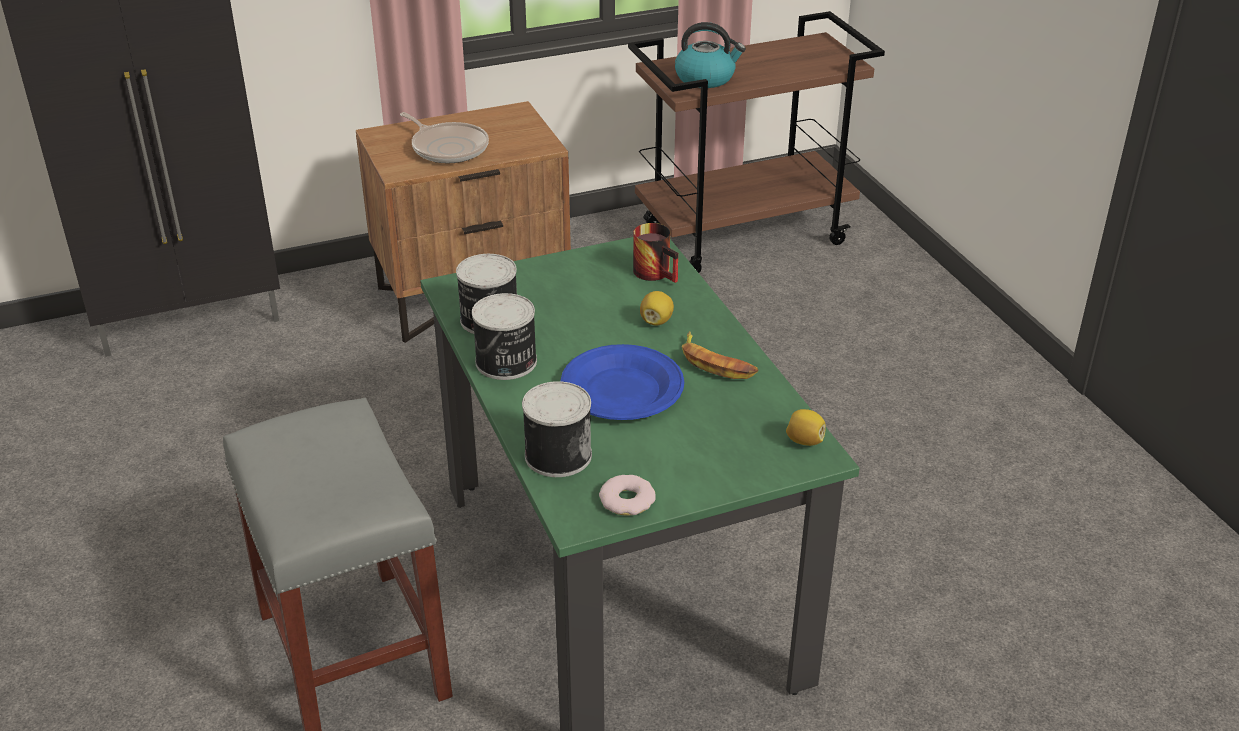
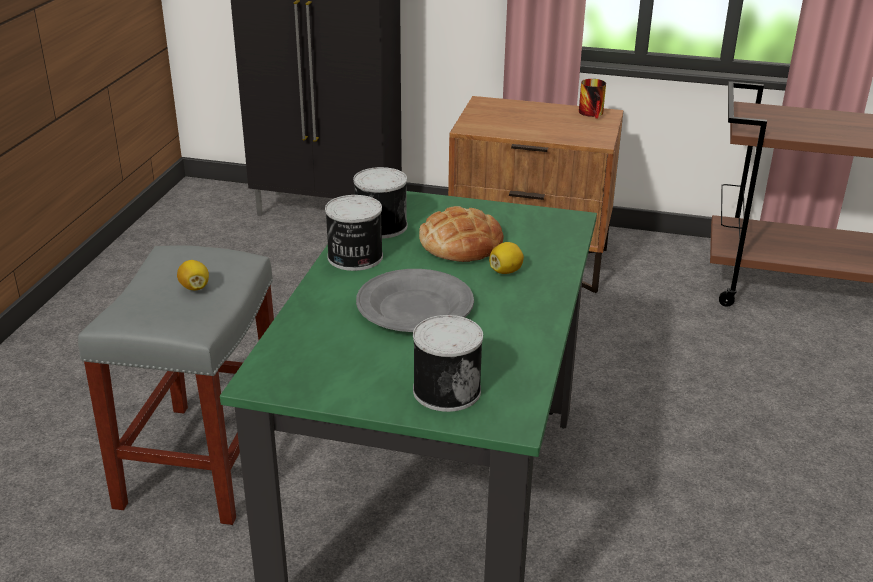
camera: 35 degrees right, 5 degrees down
frying pan [400,112,489,163] -> none
can [522,381,592,477] -> can moved to [413,315,483,412]
blue plate [561,344,684,420] -> grey plate [356,269,474,332]
donut [599,475,656,516] -> none
mug [633,223,678,283] -> mug moved to [579,79,606,119]
kettle [675,22,746,88] -> none
banana [682,331,758,379] -> none
lemon [786,409,826,446] -> lemon moved to [177,260,209,290]
none -> bread [419,206,504,262]

